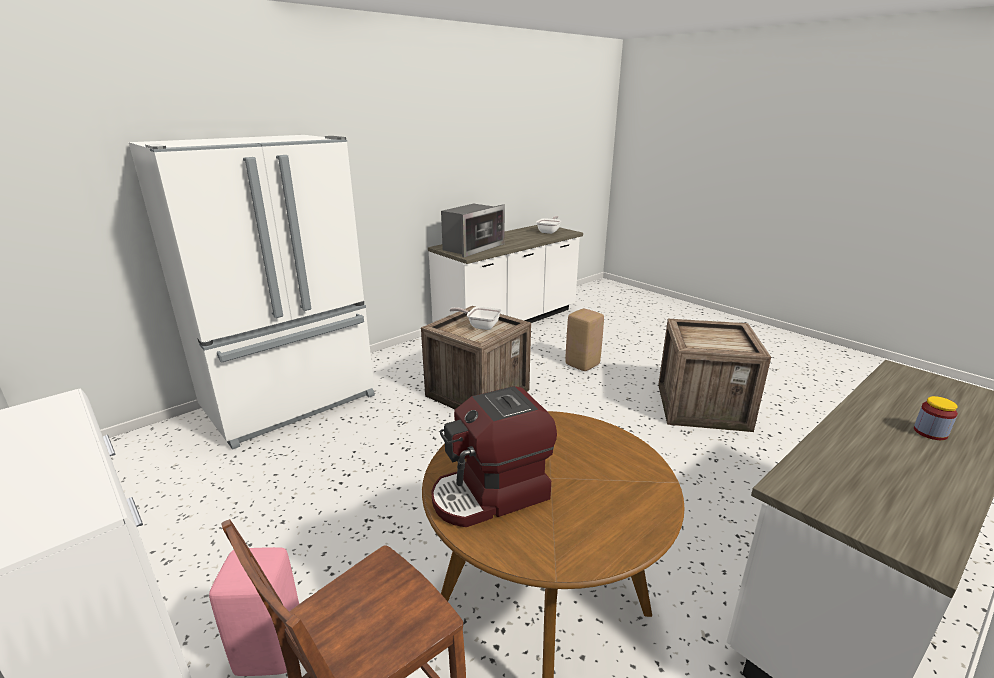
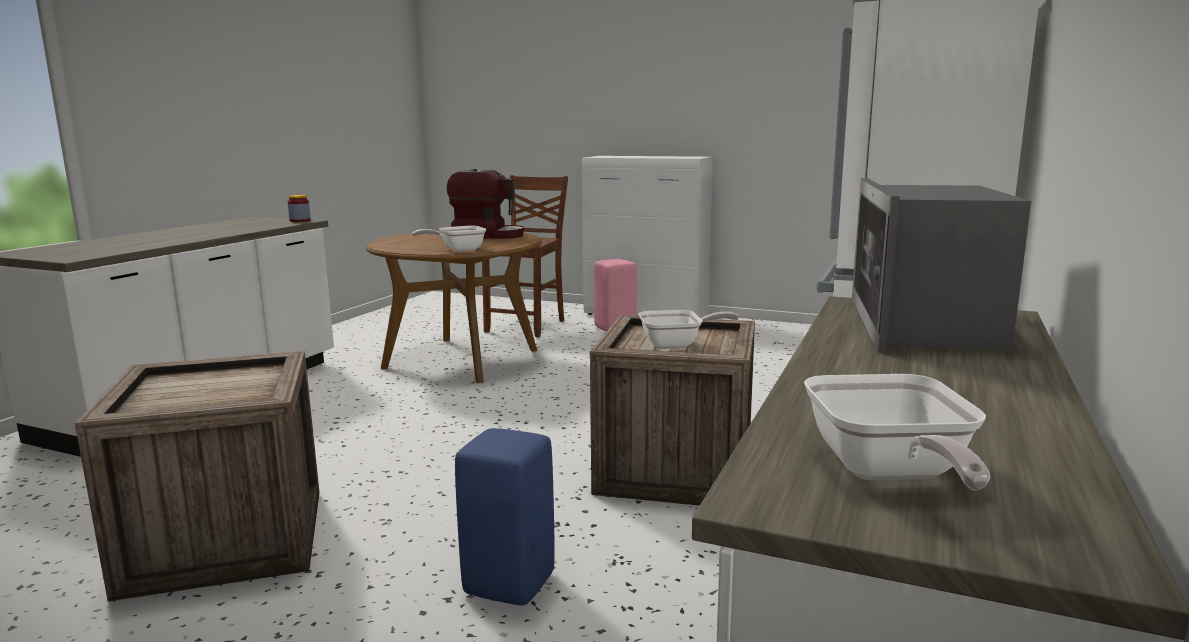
camera: 155 degrees right, 10 degrees down
coffee machine [432,386,557,527] -> coffee machine turned 60 degrees clockwise [447,169,524,239]
beige stool [565,309,604,371] -> blue stool [455,428,555,605]
jar [914,396,958,440] -> jar moved to [288,195,311,222]
none -> frying pan [412,226,486,251]

